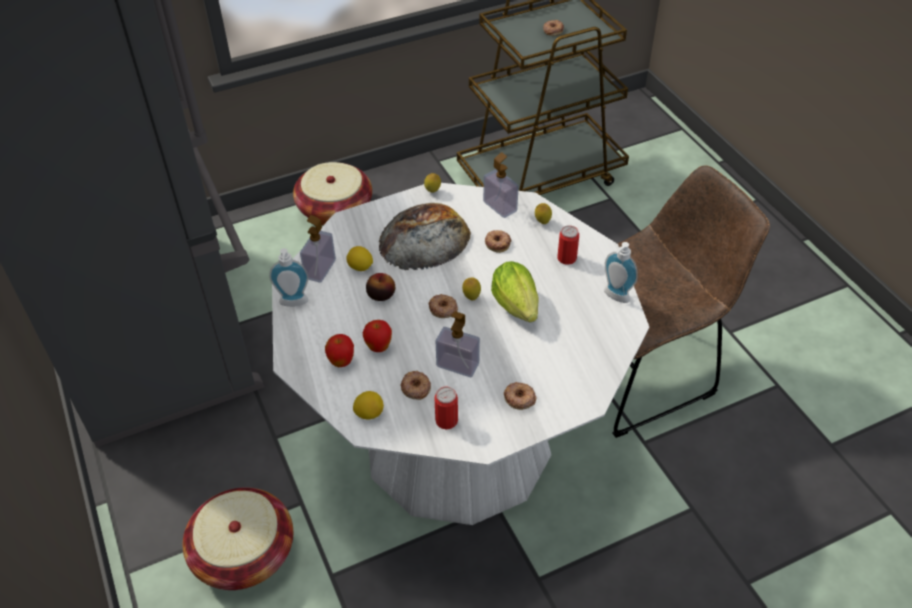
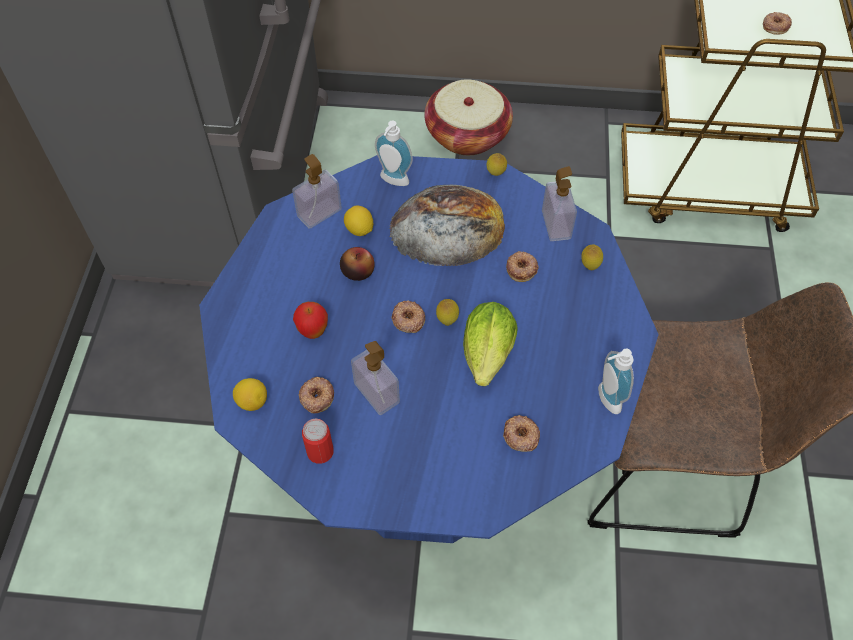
camera: 30 degrees right, 10 degrees up
basket [183,487,293,590] -> none
soap dispenser [269,248,309,307] -> soap dispenser moved to [375,121,413,186]
white dining table [272,183,649,525] -> blue dining table [199,155,659,543]
apple [325,334,354,367] -> none
donut [504,382,537,410] -> donut moved to [503,415,540,452]
can [557,225,579,265] -> none

